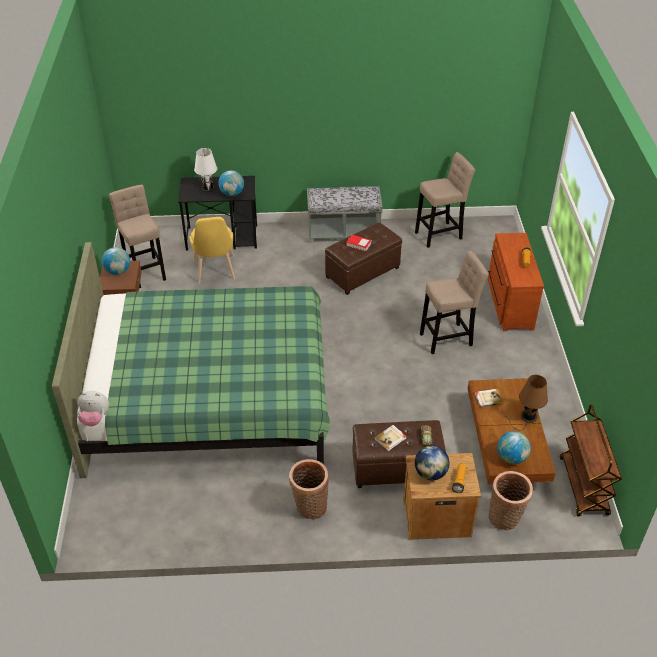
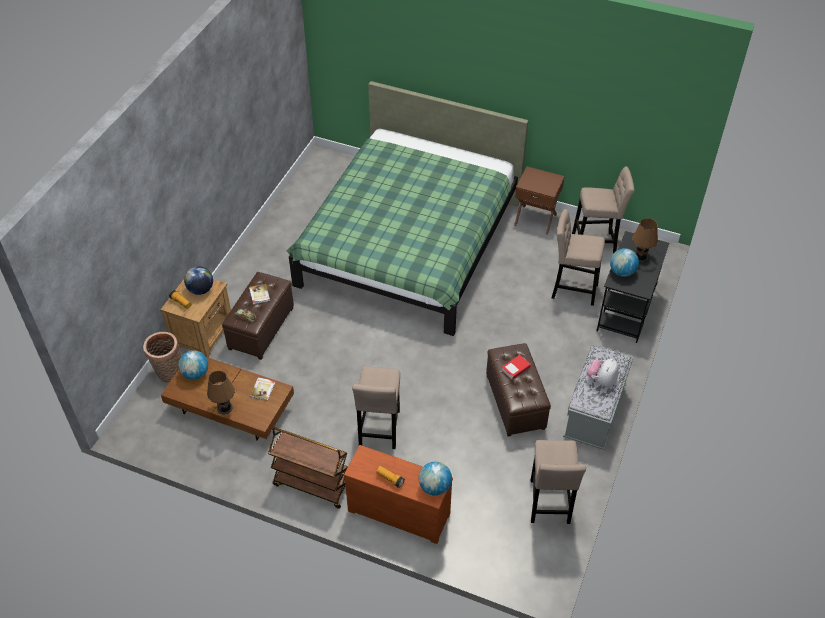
camera: 115 degrees right, 5 degrees up
plush toy [77,391,109,426] -> plush toy moved to [587,359,619,387]
globe [102,247,130,275] -> globe moved to [419,462,452,496]
white table lamp [190,148,217,192] -> brown table lamp [632,218,663,262]
yellow chair [190,217,235,284] -> beige stool [552,209,605,306]
basket [289,459,329,520] -> none
brown cart [560,405,622,517] -> brown cart moved to [268,427,348,509]

